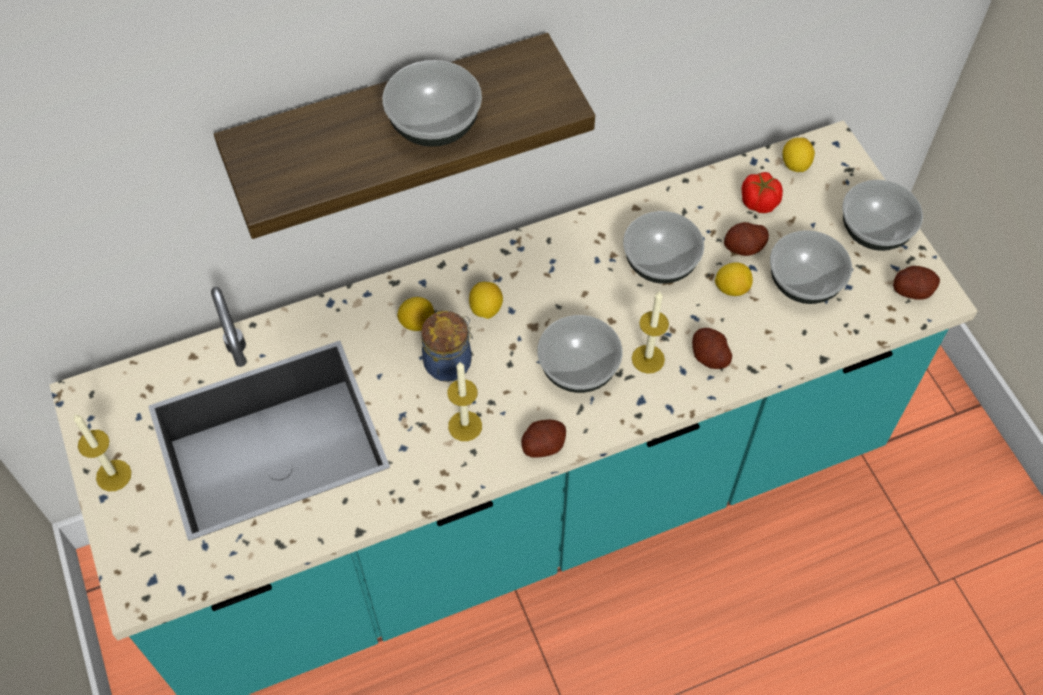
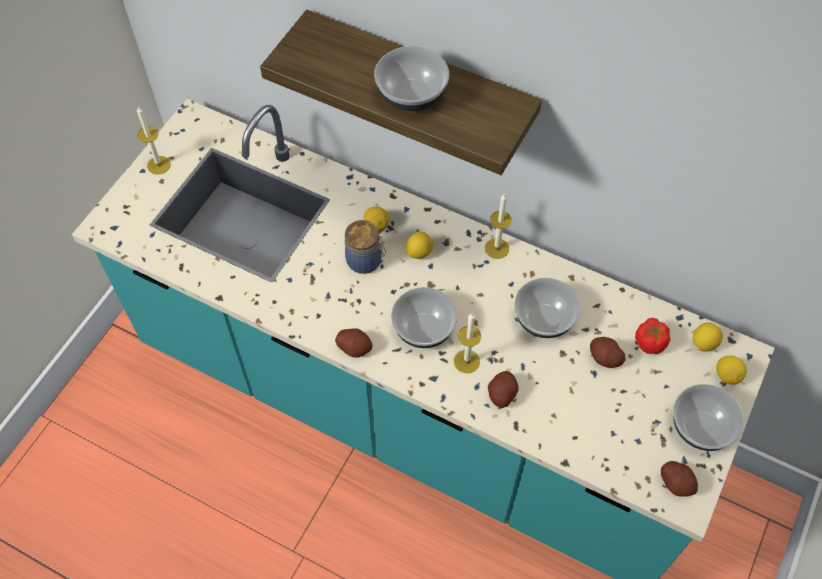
camera: 50 degrees right, 0 degrees up
candle [447,362,482,441] -> candle moved to [485,193,512,259]
lemon [715,262,753,296] -> lemon moved to [716,355,747,385]
bowl [770,230,852,304] -> none

